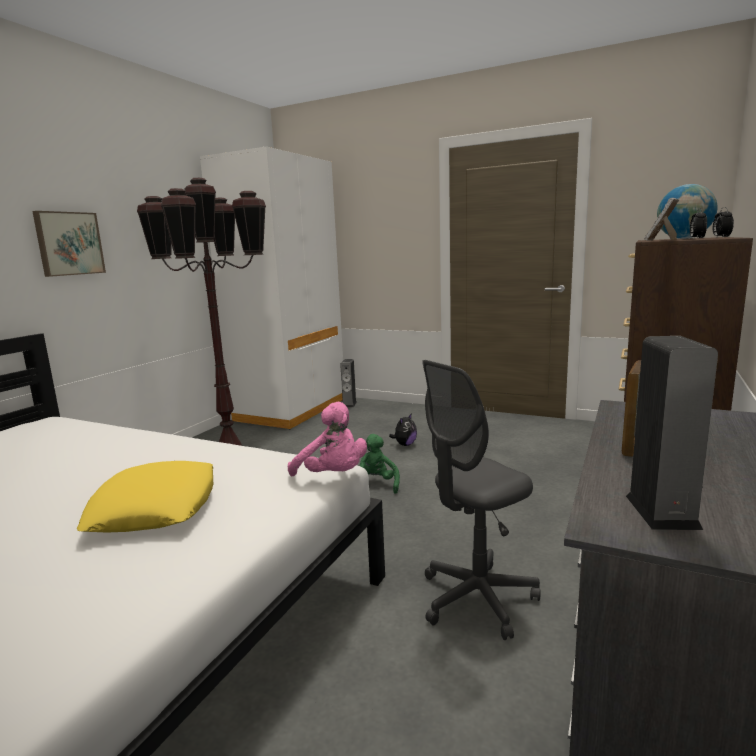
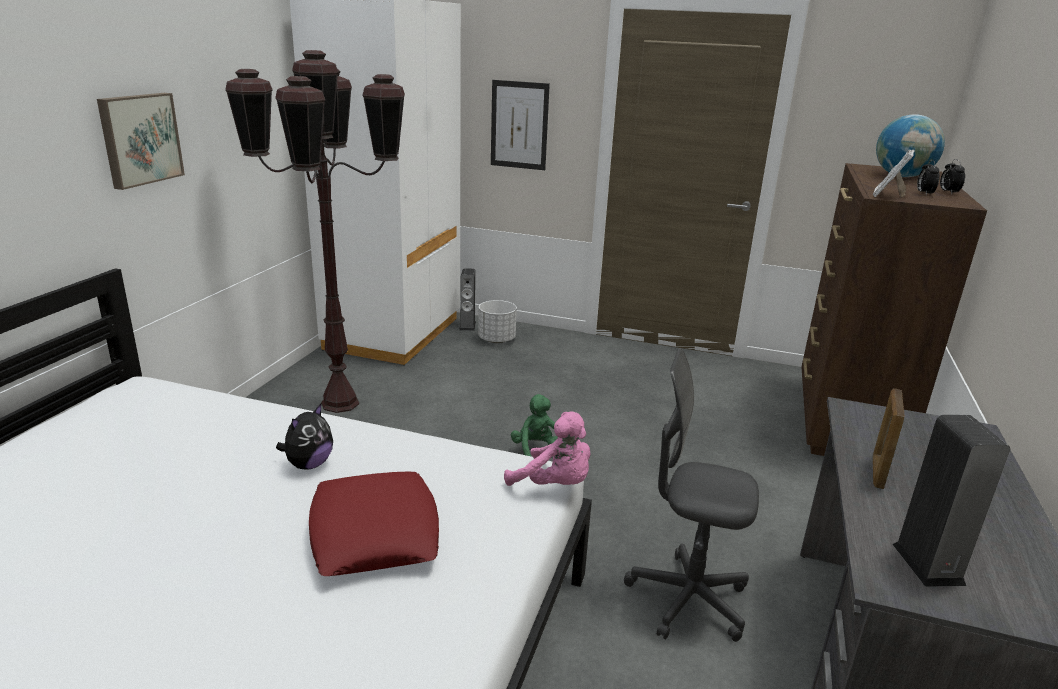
camera: 10 degrees left, 10 degrees up
yellow pillow [77,461,213,532] -> red pillow [309,472,439,576]
plush toy [389,413,417,446] -> plush toy moved to [276,404,333,469]
grey office chair [422,360,541,640] -> grey office chair turned 60 degrees clockwise [624,348,759,642]
none -> white planter [478,300,517,343]
none -> picture [491,80,550,170]

